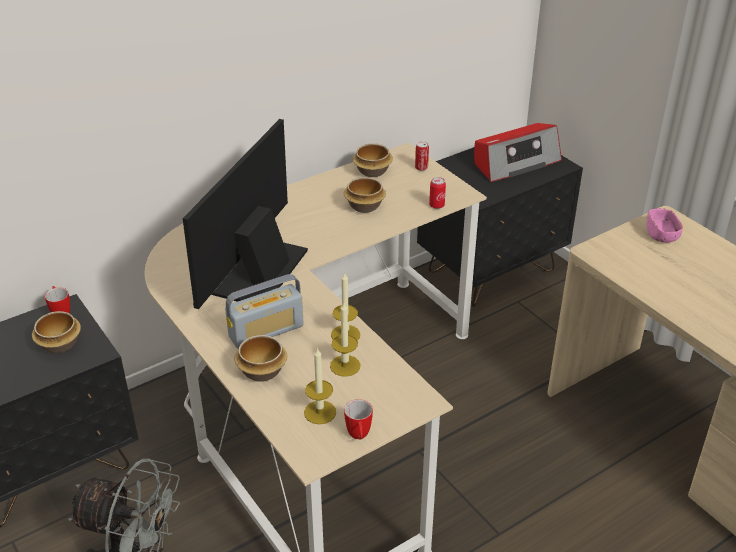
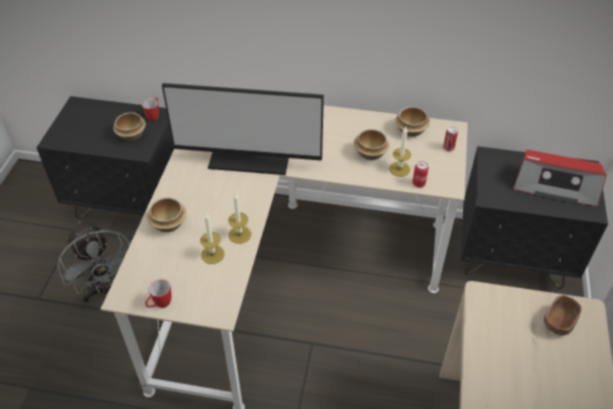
camera: 45 degrees right, 10 degrees up
monitor [183,119,308,309] -> monitor turned 150 degrees counterclockwise [162,83,324,175]
radio [225,274,304,349] -> none
candle [304,348,336,424] -> candle moved to [389,127,411,177]
pink bowl [646,208,683,243] -> brown bowl [544,295,582,335]

